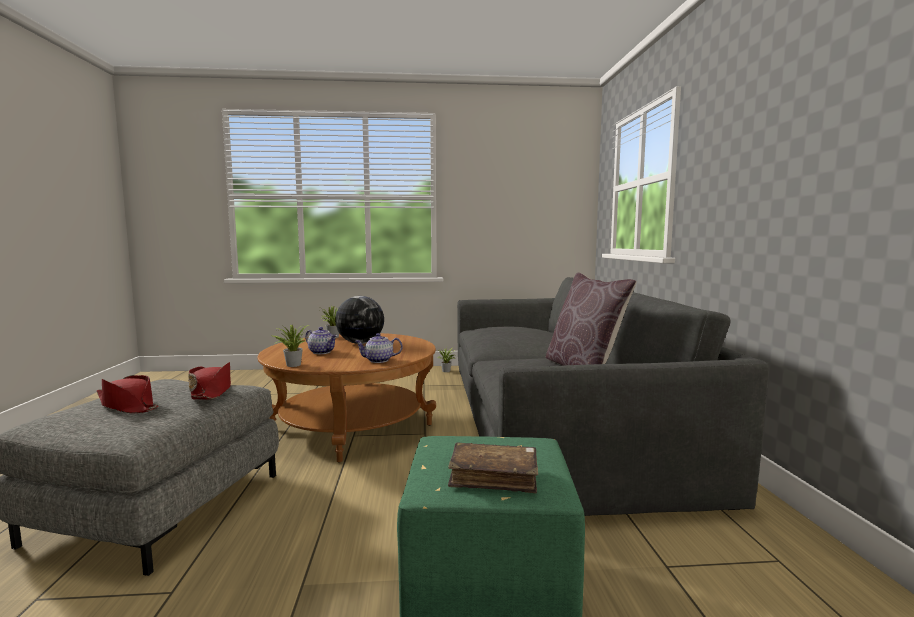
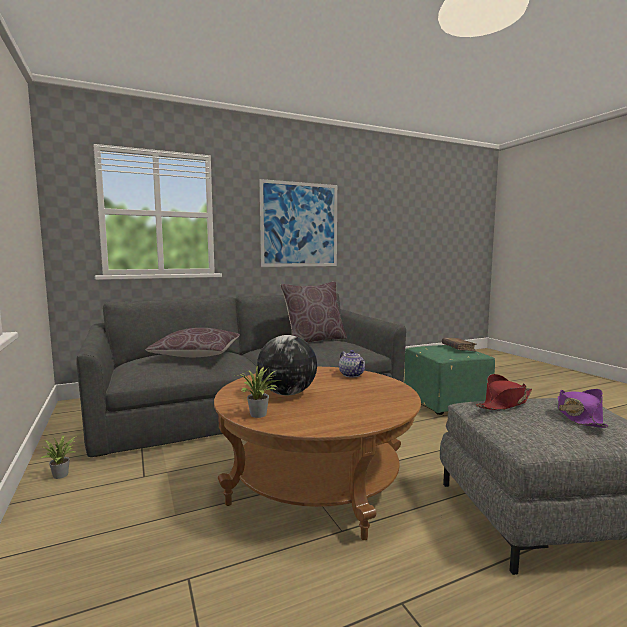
camera: 110 degrees left, 0 degrees up
red hat [97,375,159,413] -> purple hat [558,389,609,428]
potted plant [272,325,309,367] -> none
teapot [305,327,337,354] -> none
none -> brown pillow [146,328,240,357]
none -> picture [259,179,337,267]

